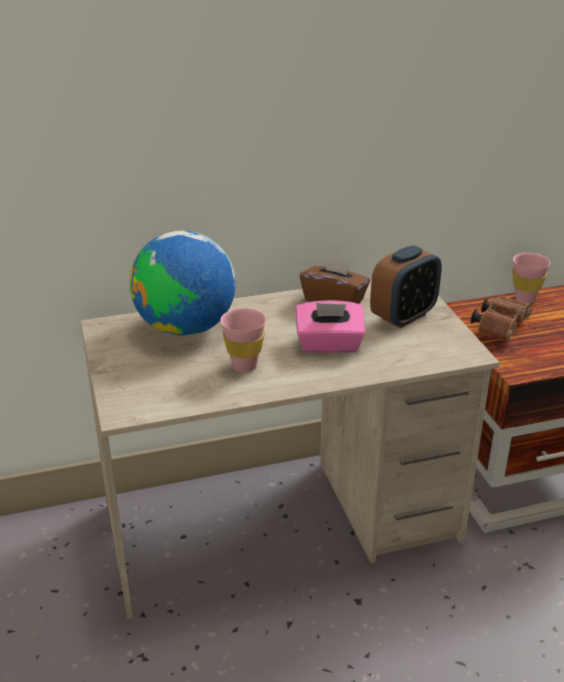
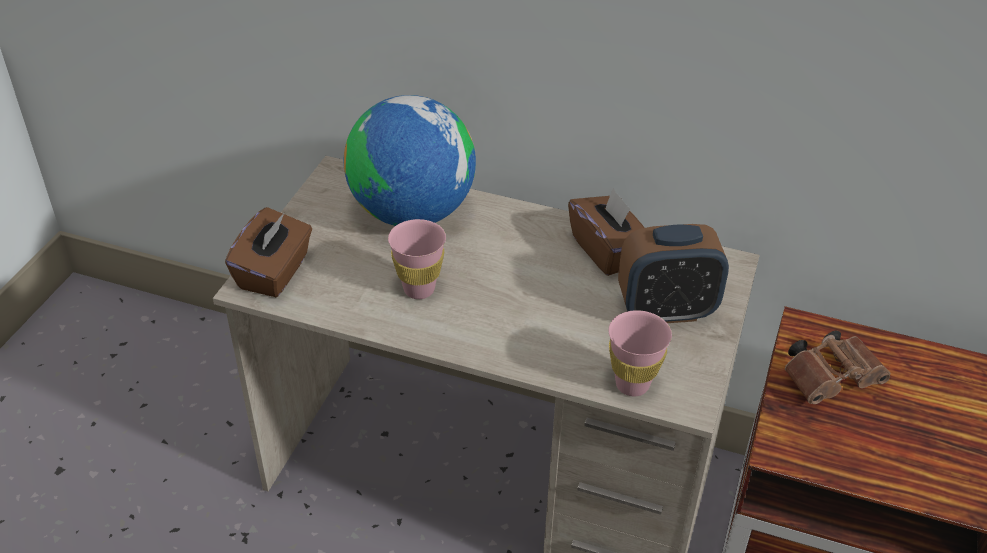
camera: 35 degrees right, 10 degrees up
pink tissue box [296,300,365,353] -> none
pink cup [512,253,550,304] -> pink cup moved to [609,310,672,396]
none -> brown tissue box [225,207,312,297]

